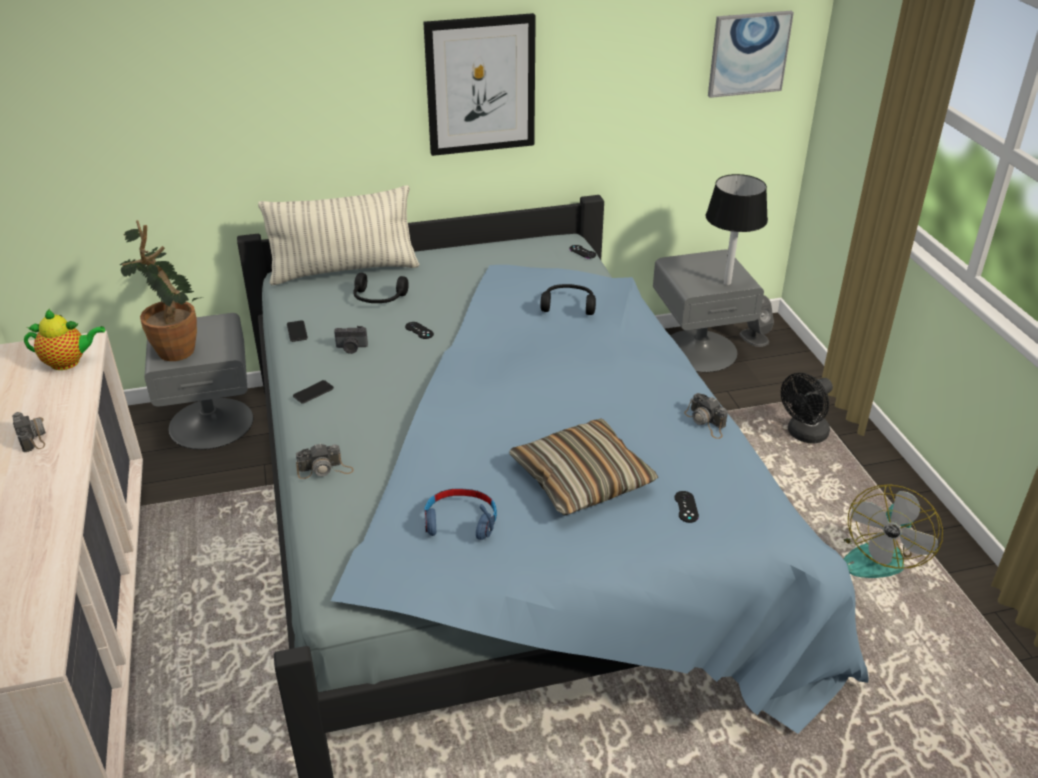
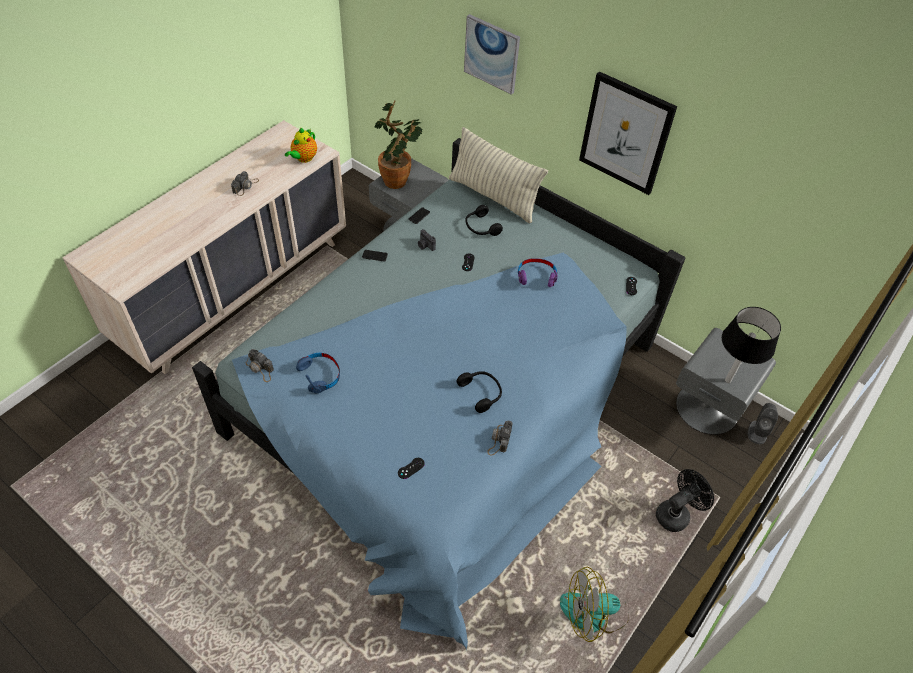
camera: 50 degrees right, 15 degrees up
teapot [24,309,105,370] -> teapot turned 75 degrees clockwise [285,128,317,163]
camera [296,443,354,479] -> camera moved to [246,349,274,382]
pillow [509,418,658,516] -> none
black headphones [540,284,596,315] -> black headphones moved to [457,371,502,413]
picture [708,11,794,98] -> picture moved to [464,14,520,95]
black fan [781,373,833,444] -> black fan turned 135 degrees clockwise [656,469,714,532]
none -> purple headphones [518,258,558,287]

